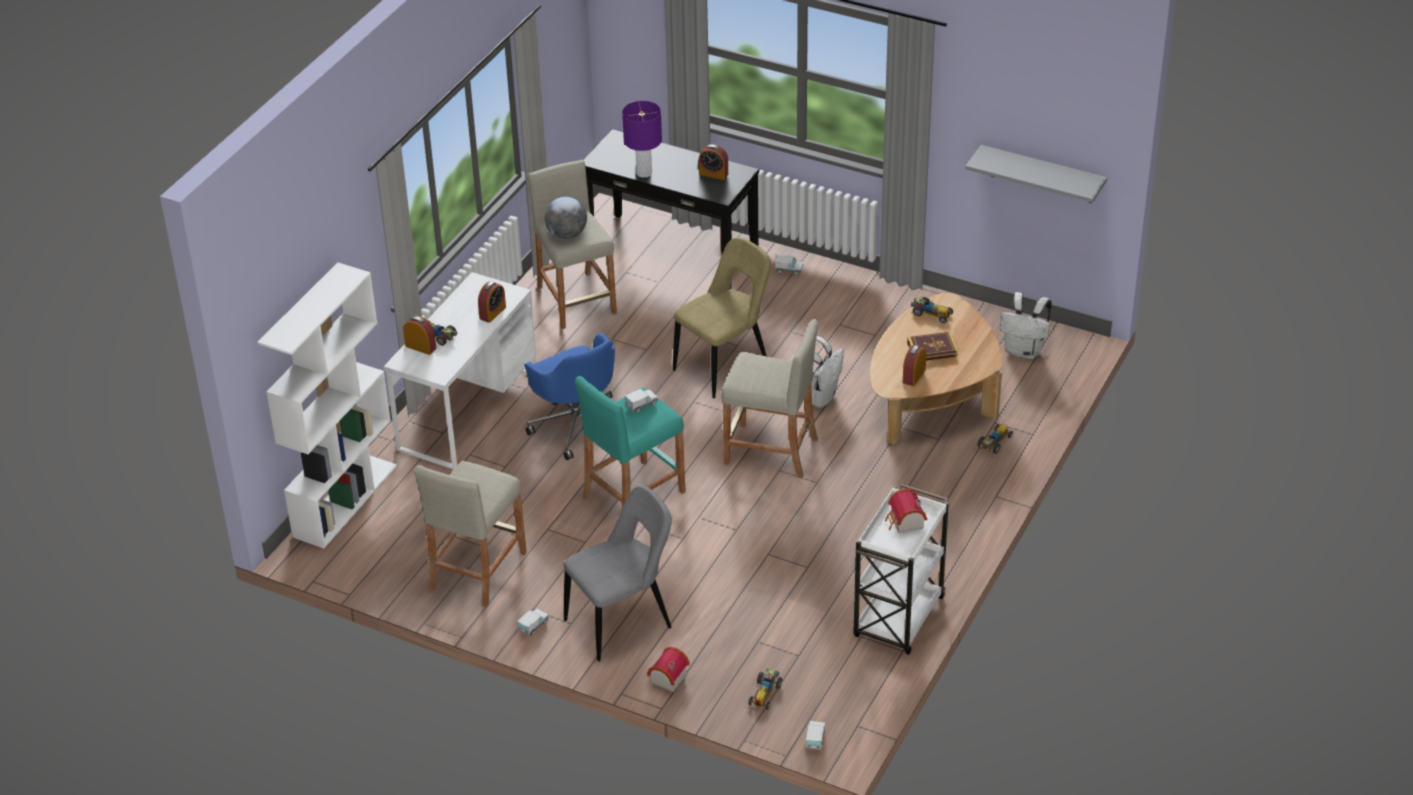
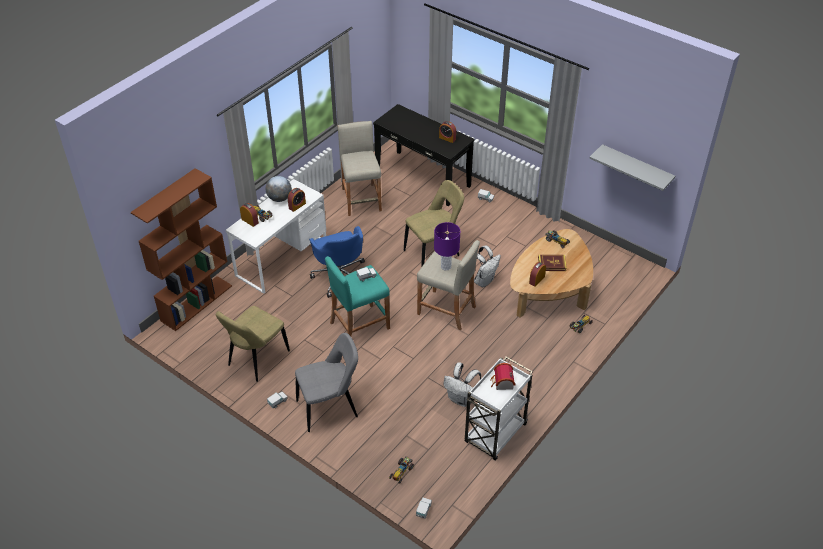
camera: 10 degrees right, 5 degrees up
white bookcase [257,262,397,549] -> brown bookcase [131,168,232,331]
beige stool [414,461,527,607] -> beige chair [216,306,290,382]
globe [545,197,587,239] -> globe moved to [266,176,292,202]
purple table lamp [622,101,662,178] -> purple table lamp moved to [434,222,460,271]
toy house [647,647,690,692] -> none
white backpack [1000,292,1052,359] -> white backpack moved to [443,362,481,407]

